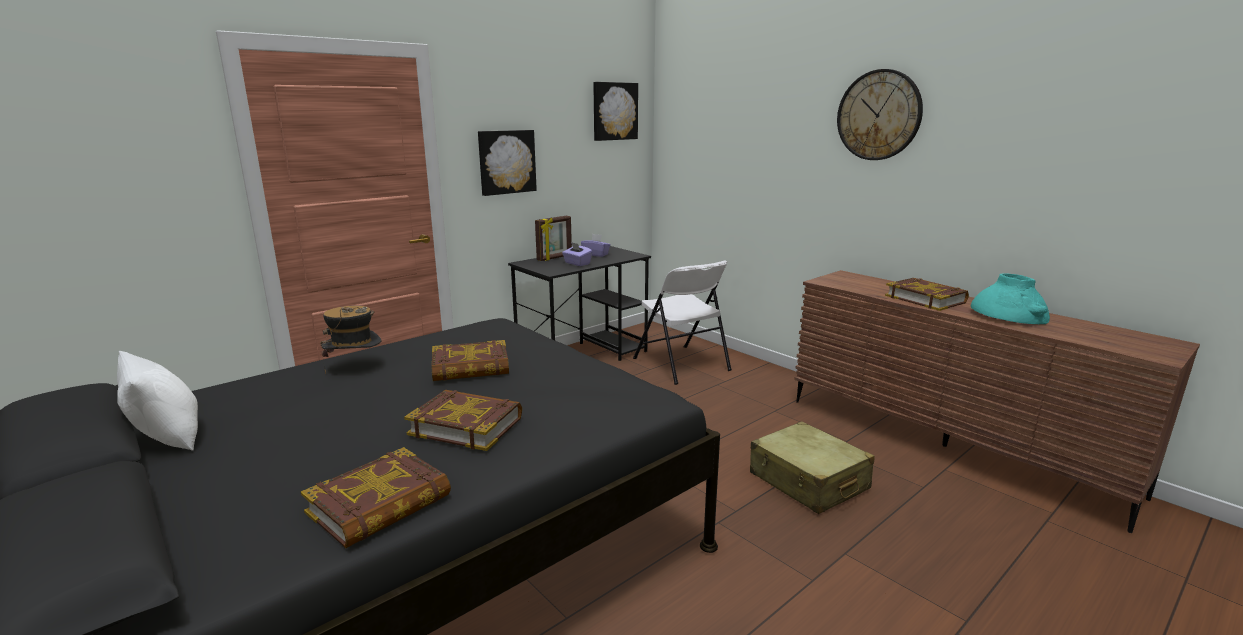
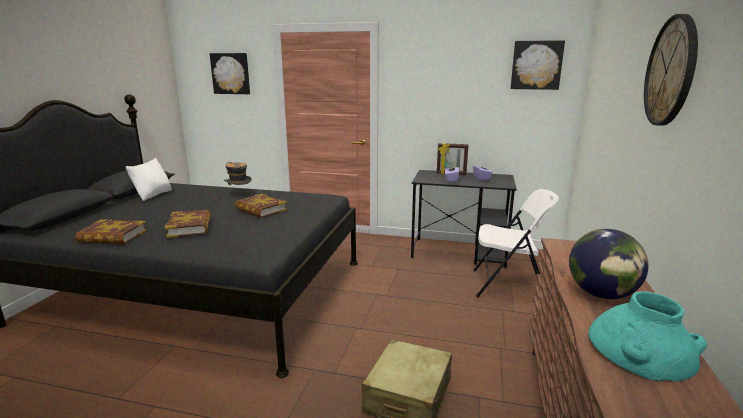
camera: 55 degrees right, 0 degrees up
picture [478,130,537,196] -> picture moved to [210,53,250,94]
white chair [633,260,732,385] -> white chair turned 105 degrees counterclockwise [474,189,559,298]
book [885,278,969,311] -> globe [569,229,648,299]

